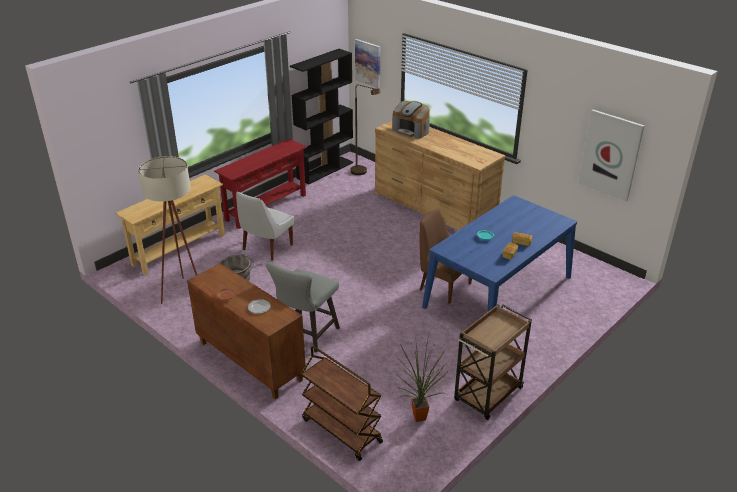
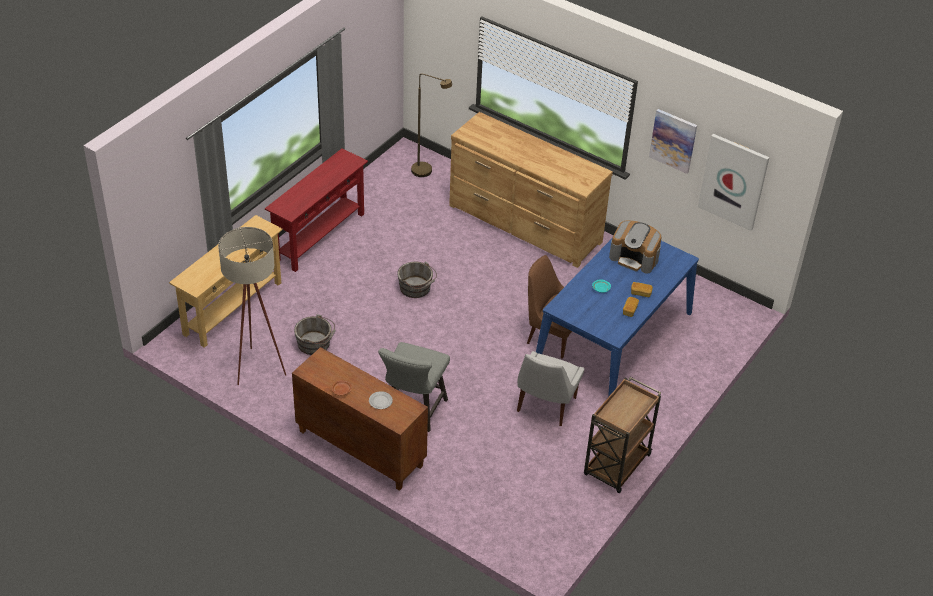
camera: 10 degrees left, 10 degrees up
white chair [236,192,294,261] -> white chair moved to [517,351,585,426]
black bookcase [290,49,353,185] -> none
brown cart [301,346,383,461] -> none
picture [355,39,380,88] -> picture moved to [649,109,697,174]
coffee machine [392,101,430,139] -> coffee machine moved to [609,221,661,274]
potted plant [397,329,448,422] -> none
none -> grey bucket [397,261,437,298]

